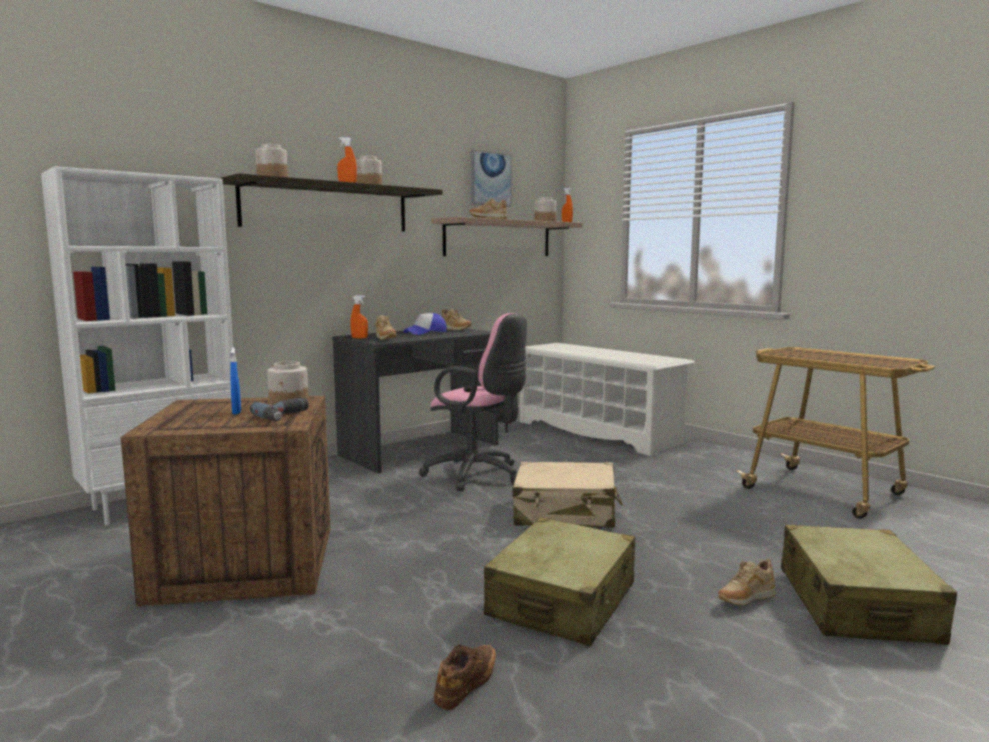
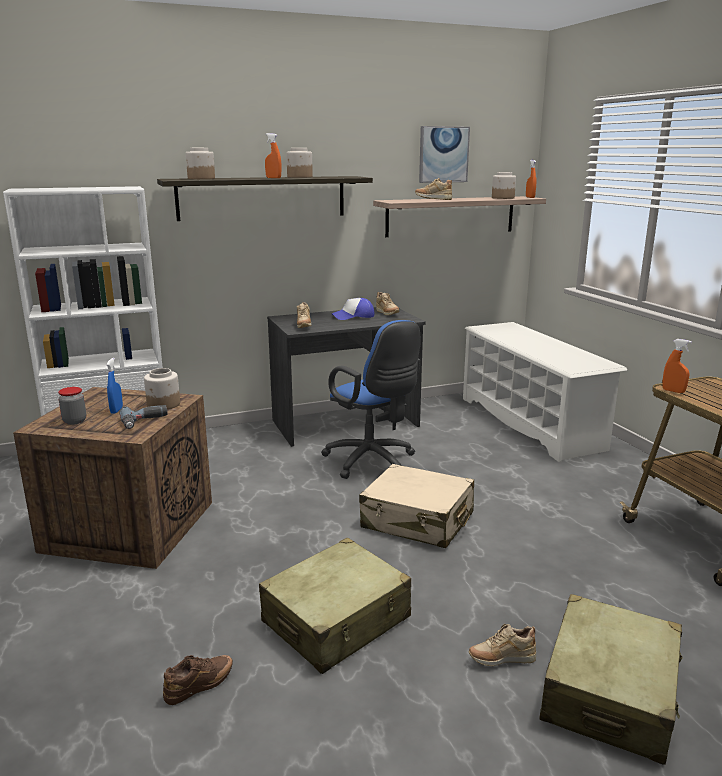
camera: 20 degrees right, 10 degrees up
orange spray bottle [351,295,368,339] -> orange spray bottle moved to [663,339,692,393]
pink office chair [419,313,527,491] -> blue office chair [321,320,421,479]
none -> jar [58,387,86,425]

